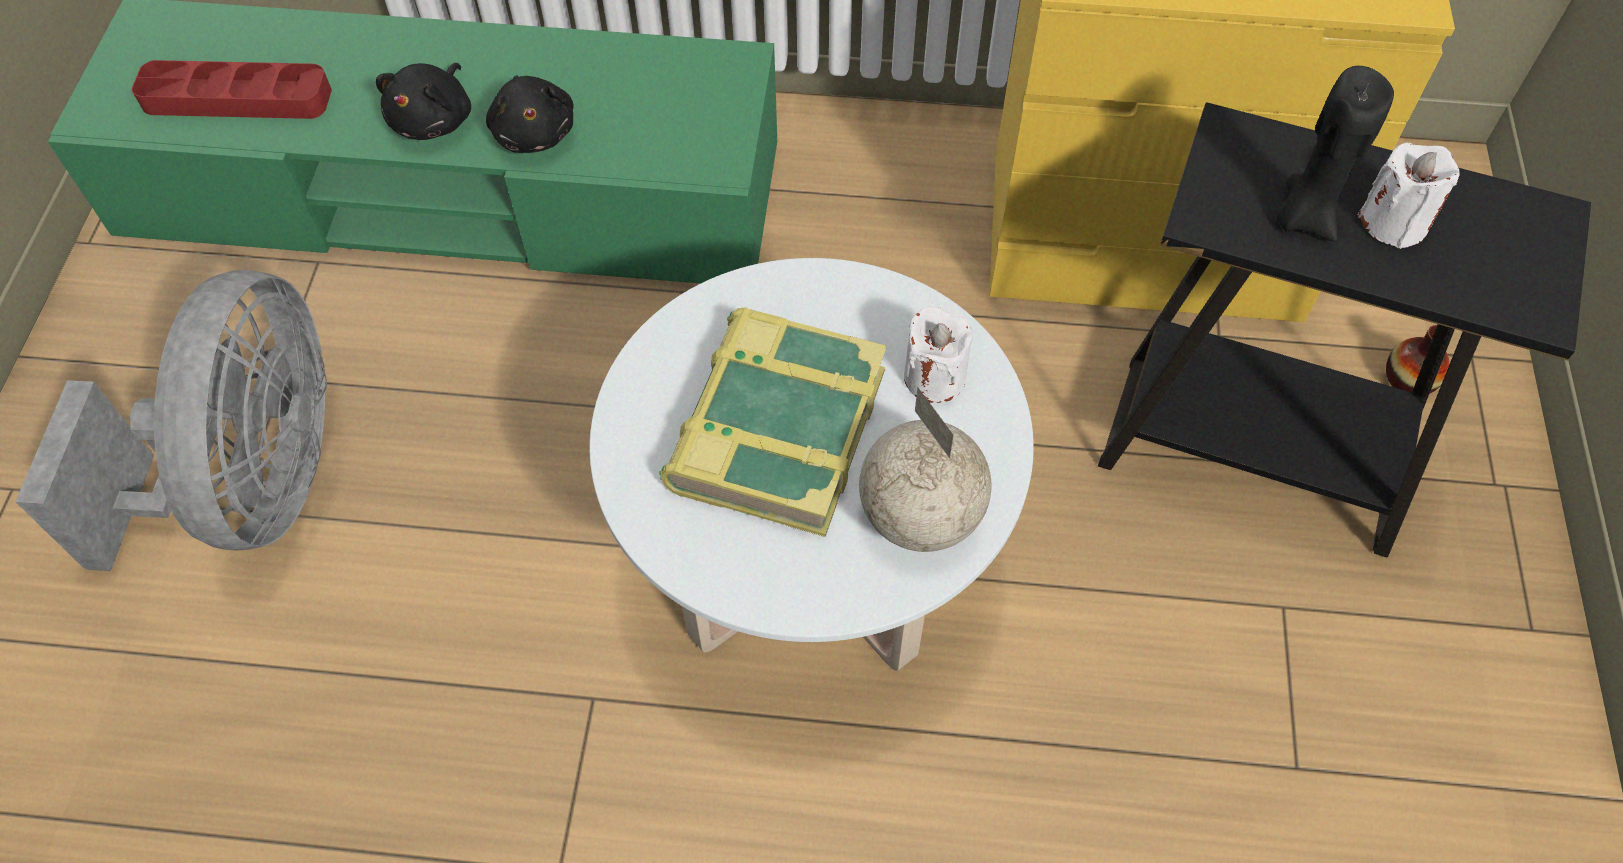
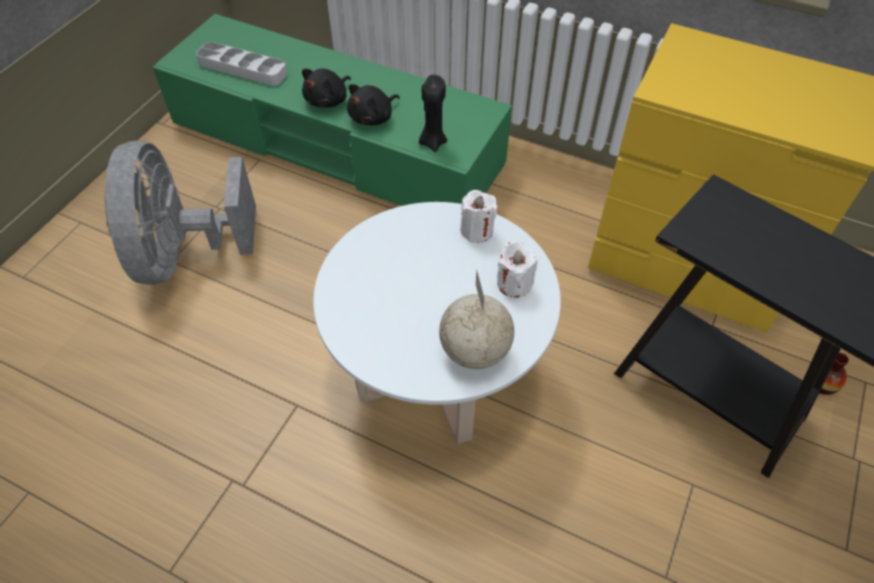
camera: 20 degrees right, 5 degrees down
grey fan [15,270,327,571] -> grey fan turned 150 degrees clockwise [105,141,256,285]
red tray [132,60,332,119] -> grey tray [196,42,287,86]
black plush toy [486,76,574,153] -> black plush toy turned 45 degrees clockwise [347,84,400,125]
book [660,307,887,537] -> none
black candle [1277,66,1394,242] -> black candle moved to [419,75,447,152]
white candle [1357,143,1460,249] -> white candle moved to [460,190,497,243]

